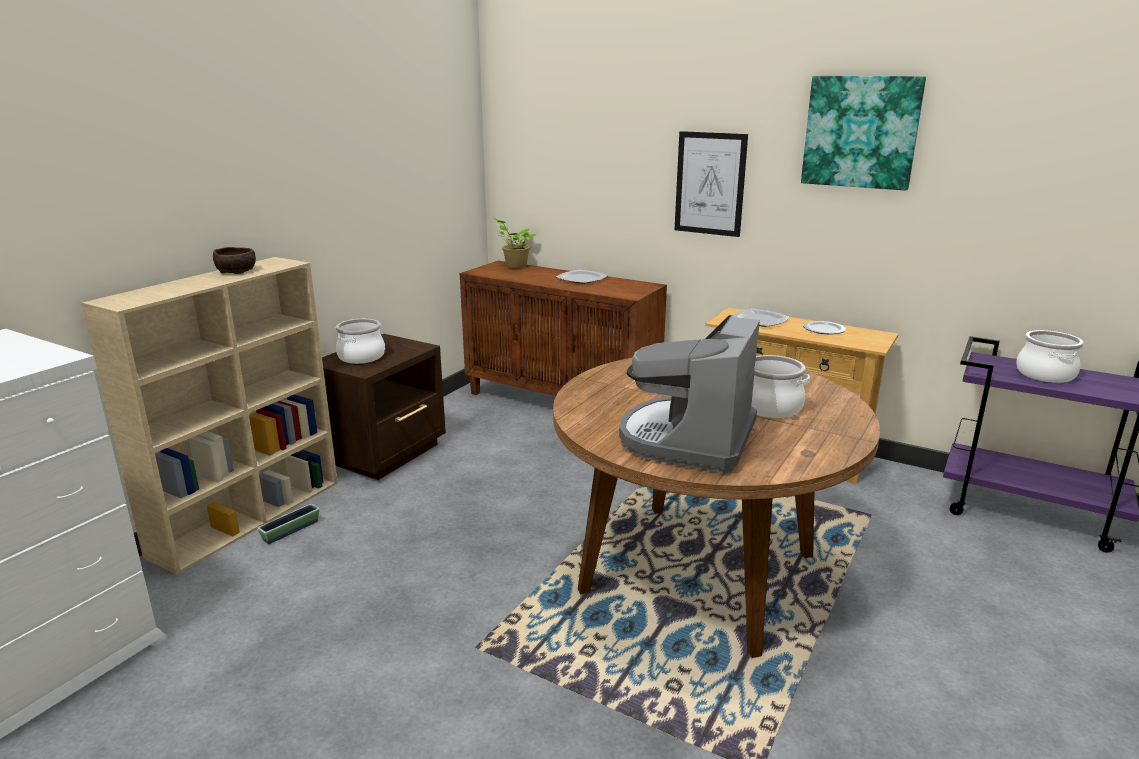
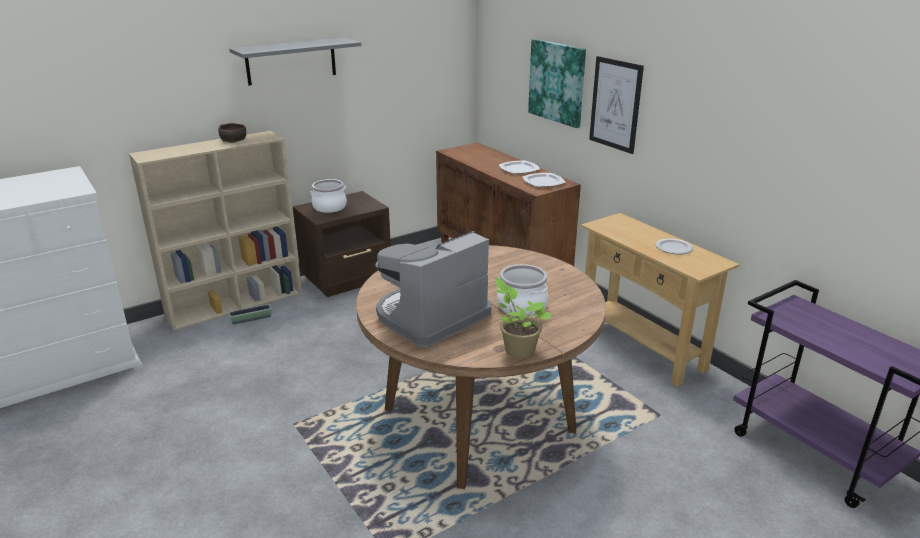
camera: 25 degrees right, 5 degrees up
potted plant [493,218,536,269] -> potted plant moved to [495,278,553,359]
plate [732,309,789,327] -> plate moved to [522,173,566,187]
picture [801,76,926,191] -> picture moved to [528,39,586,128]
cooking pot [1016,330,1084,383] -> none
none -> grey shelf [229,37,362,85]

